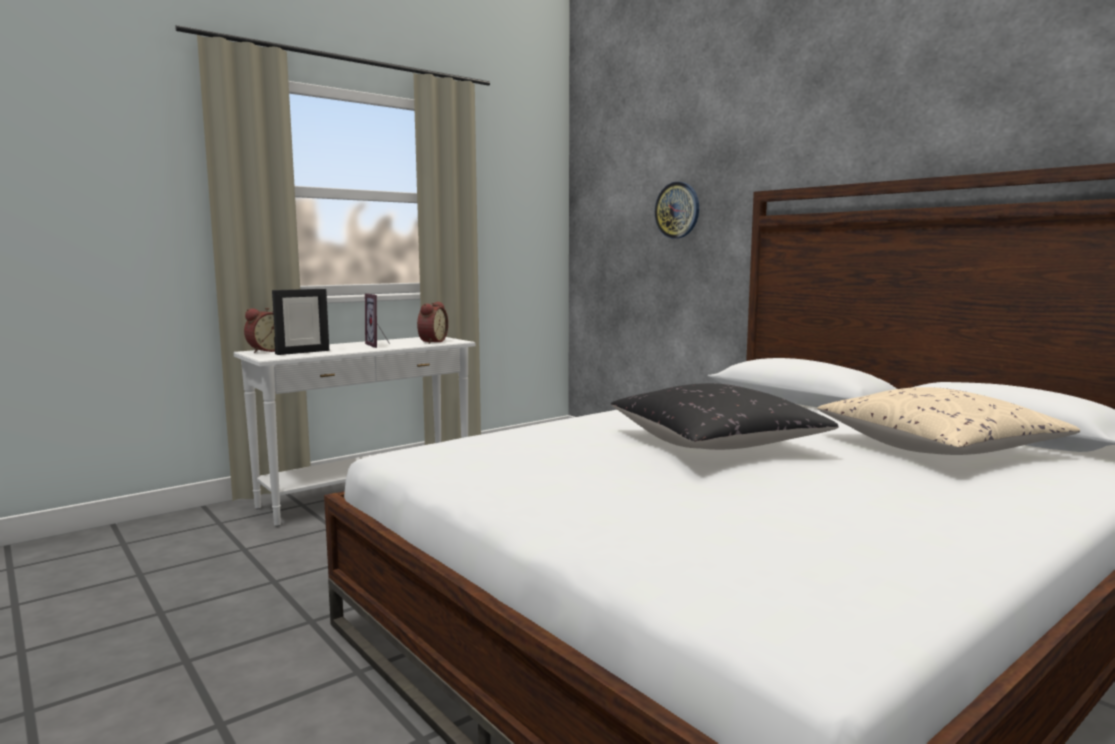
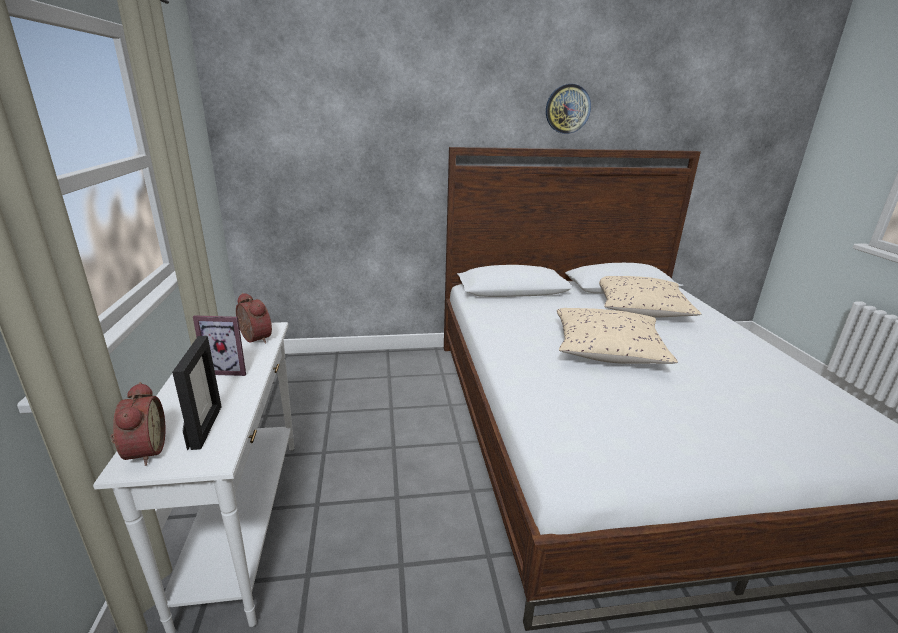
camera: 60 degrees left, 15 degrees up
black pillow [611,383,839,450] -> beige pillow [557,308,678,364]
wall clock [655,182,699,238] -> wall clock moved to [546,84,591,134]

